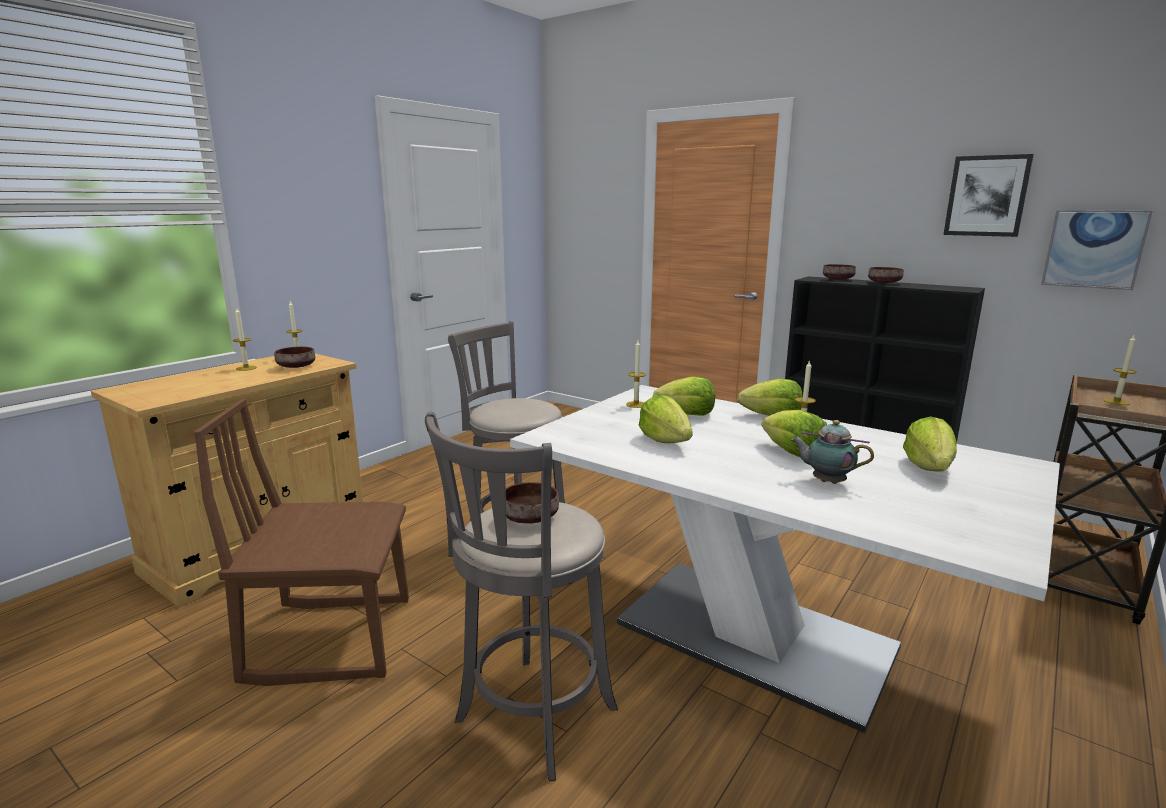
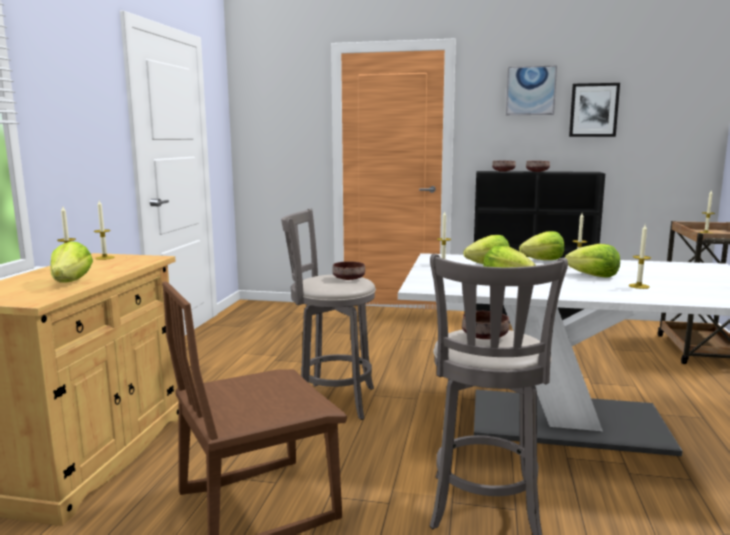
camera: 25 degrees left, 5 degrees down
brown bowl [274,347,315,368] -> brown bowl moved to [332,261,365,280]
teapot [791,420,874,484] -> candle [628,225,651,289]
lettuce [903,417,957,472] -> lettuce moved to [50,241,93,283]
picture [1041,210,1153,290] -> picture moved to [506,65,557,115]

